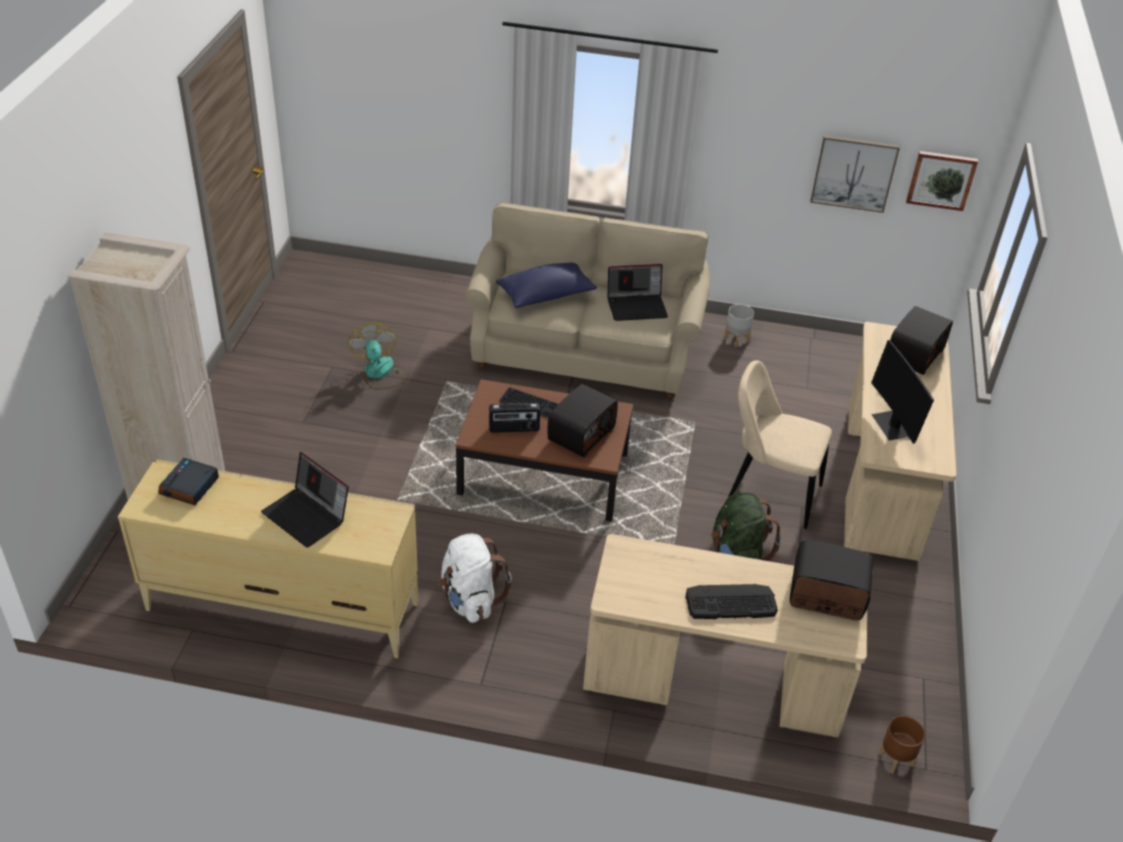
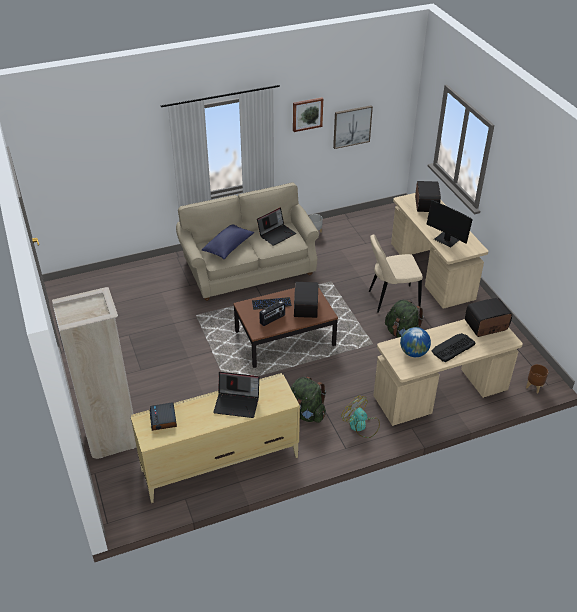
camera: 30 degrees left, 0 degrees up
fan [348,323,409,390] -> fan moved to [341,395,380,438]
white backpack [438,534,512,623] -> green backpack [291,377,326,423]
picture [906,151,978,211] -> picture moved to [293,97,323,132]
none -> globe [400,327,431,357]

